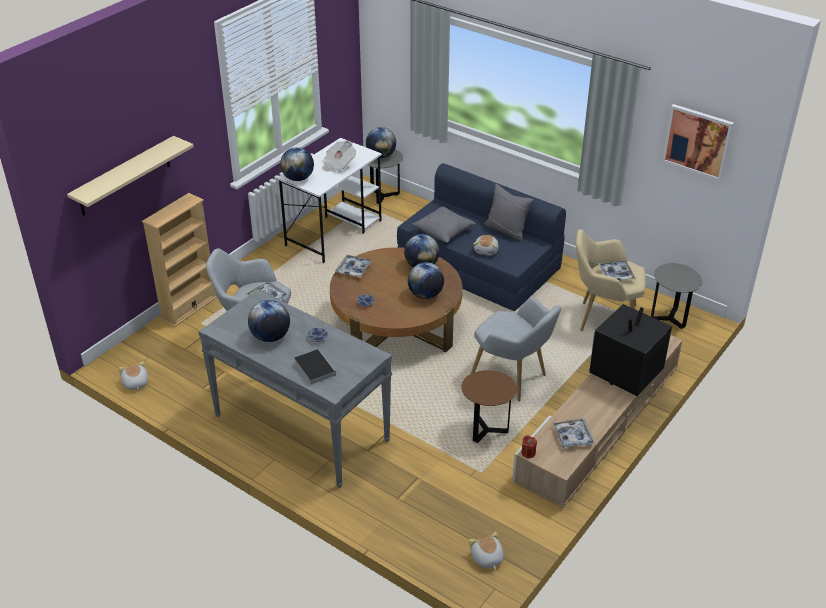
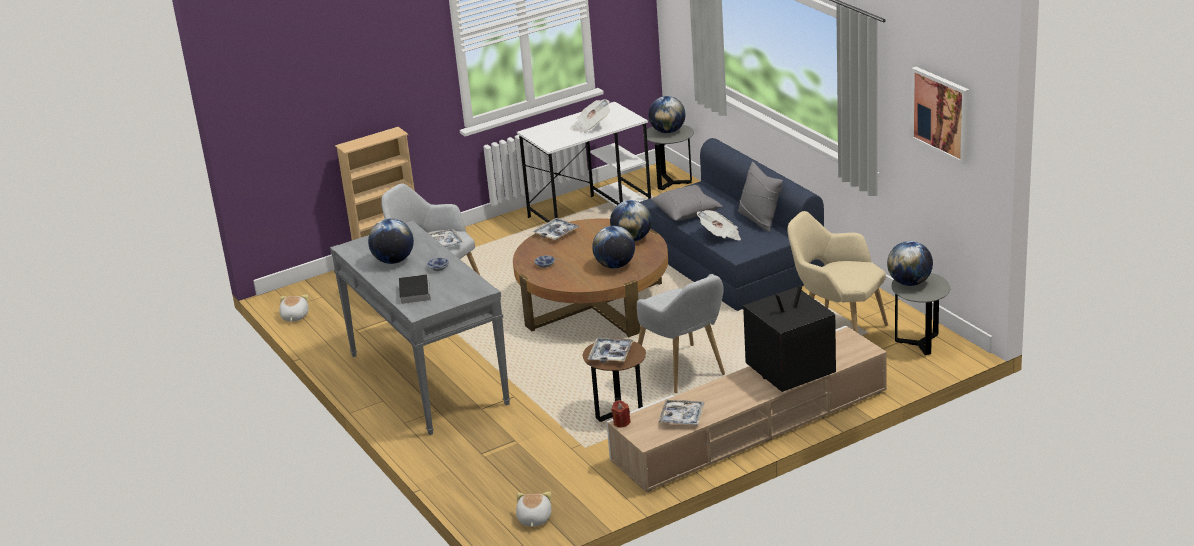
camera: 25 degrees right, 10 degrees down
beige shelf [67,136,194,216] -> none
globe [280,147,314,181] -> globe moved to [887,241,933,286]
plush toy [473,235,499,256] -> newspaper [697,210,741,240]
tray [598,260,636,282] -> tray moved to [588,338,634,363]

